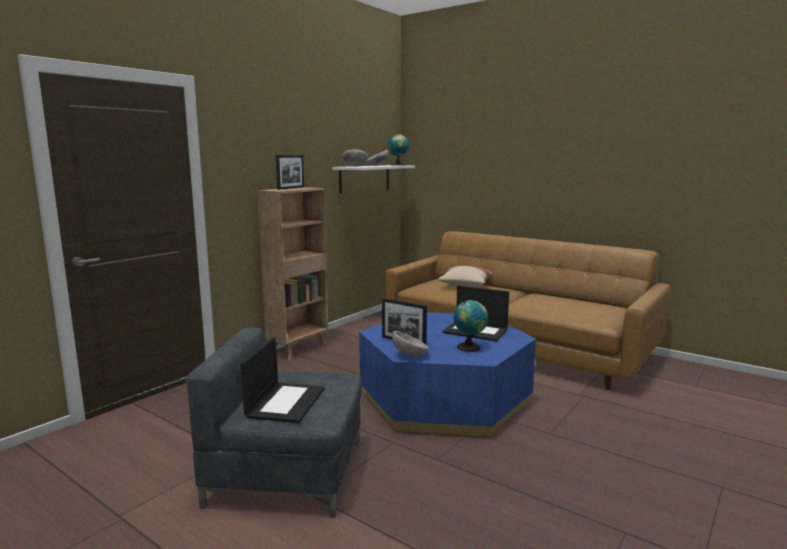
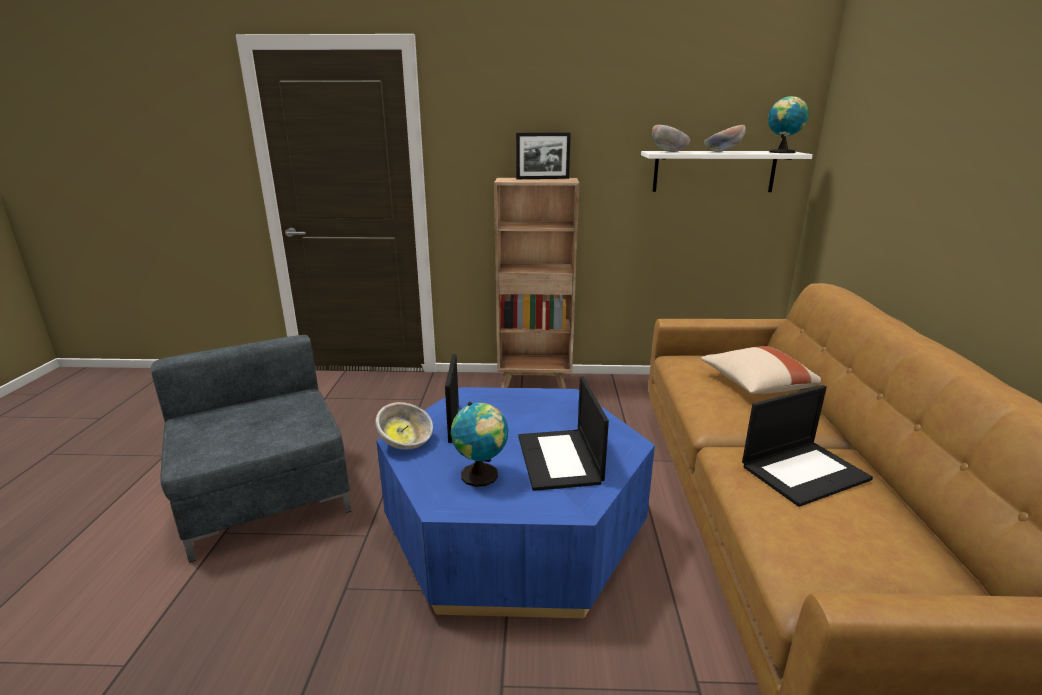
camera: 55 degrees right, 10 degrees up
laptop [241,337,325,423] -> laptop moved to [742,385,873,507]

